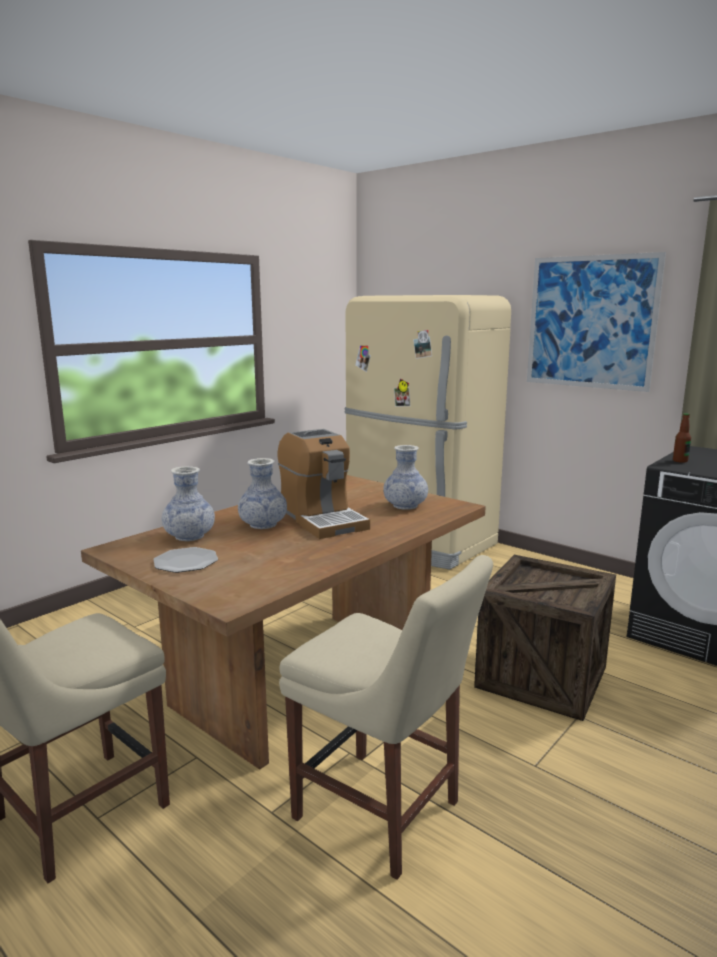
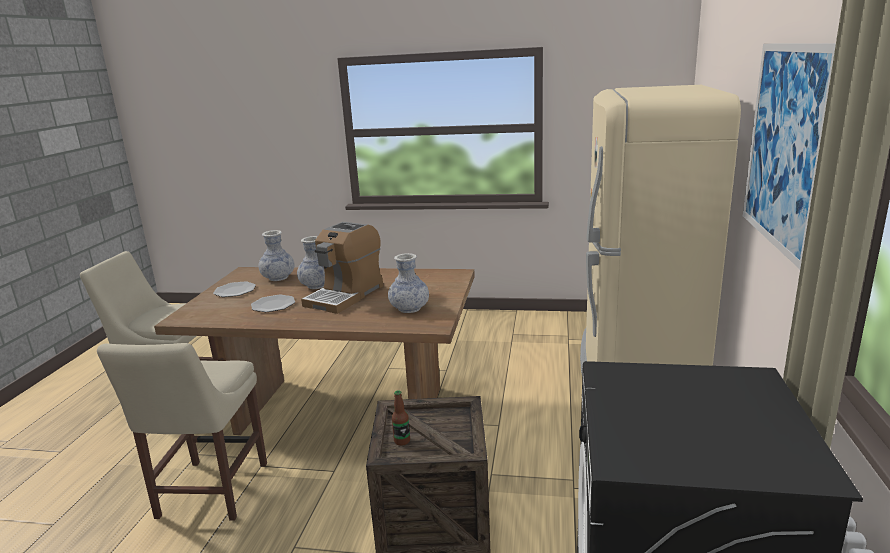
camera: 60 degrees right, 5 degrees up
bottle [673,413,691,463] -> bottle moved to [392,390,410,446]
none -> plate [251,295,295,312]

